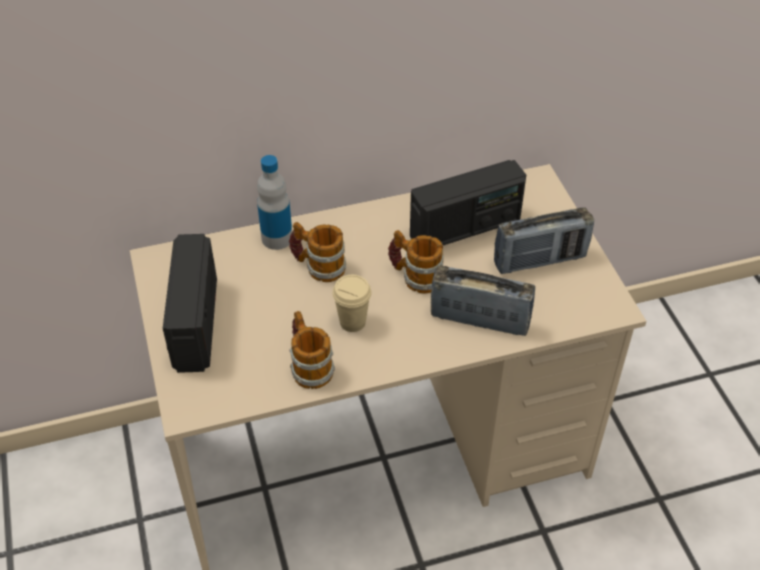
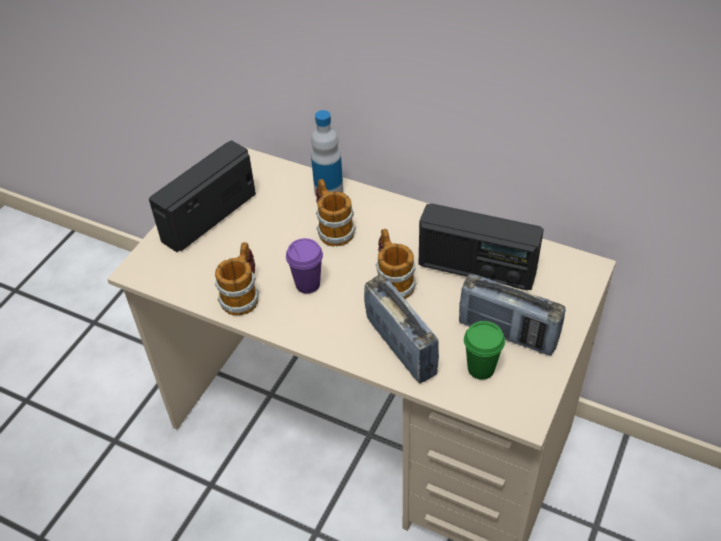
camera: 45 degrees right, 0 degrees up
beige cup [332,275,372,332] -> purple cup [286,238,323,294]
none -> green cup [464,321,505,380]

